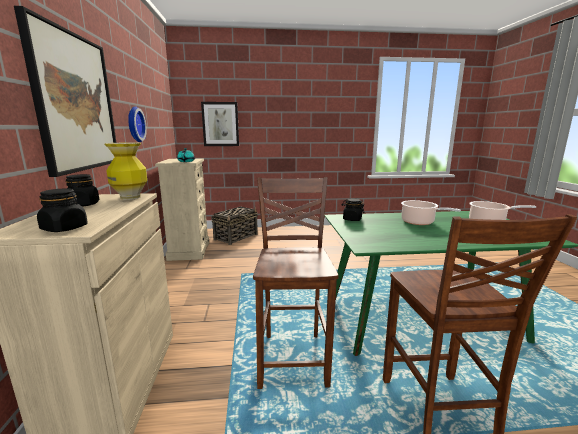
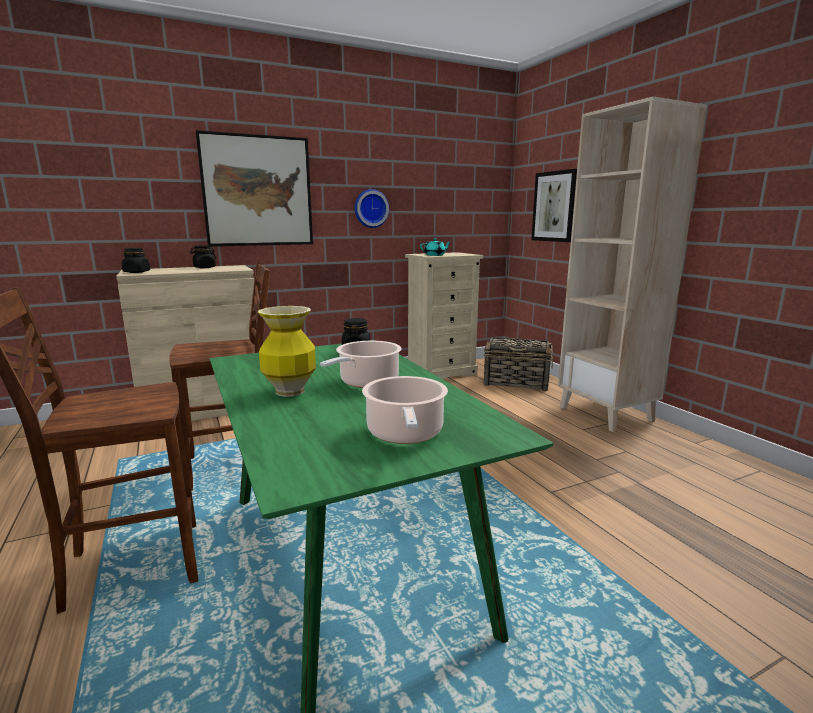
camera: 70 degrees right, 0 degrees up
vase [105,142,147,200] -> vase moved to [258,306,316,397]
none -> beige bookcase [558,97,707,432]

